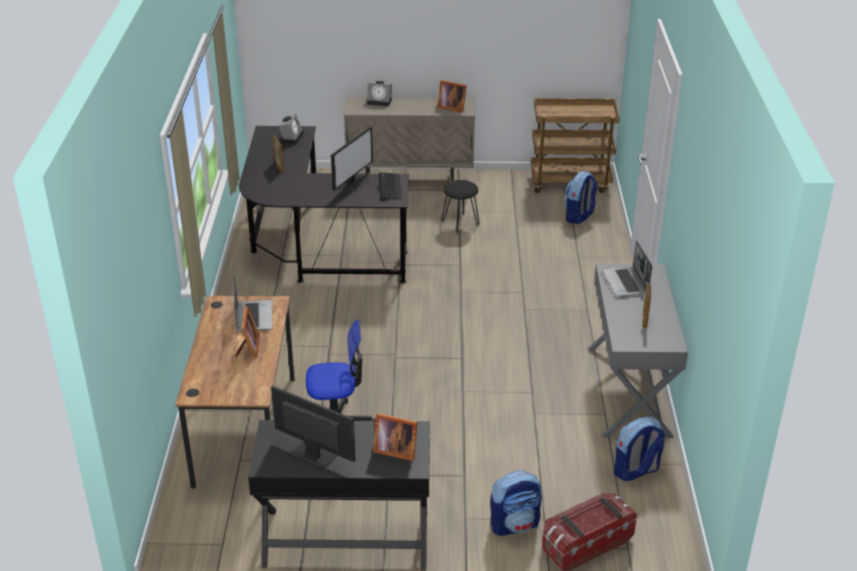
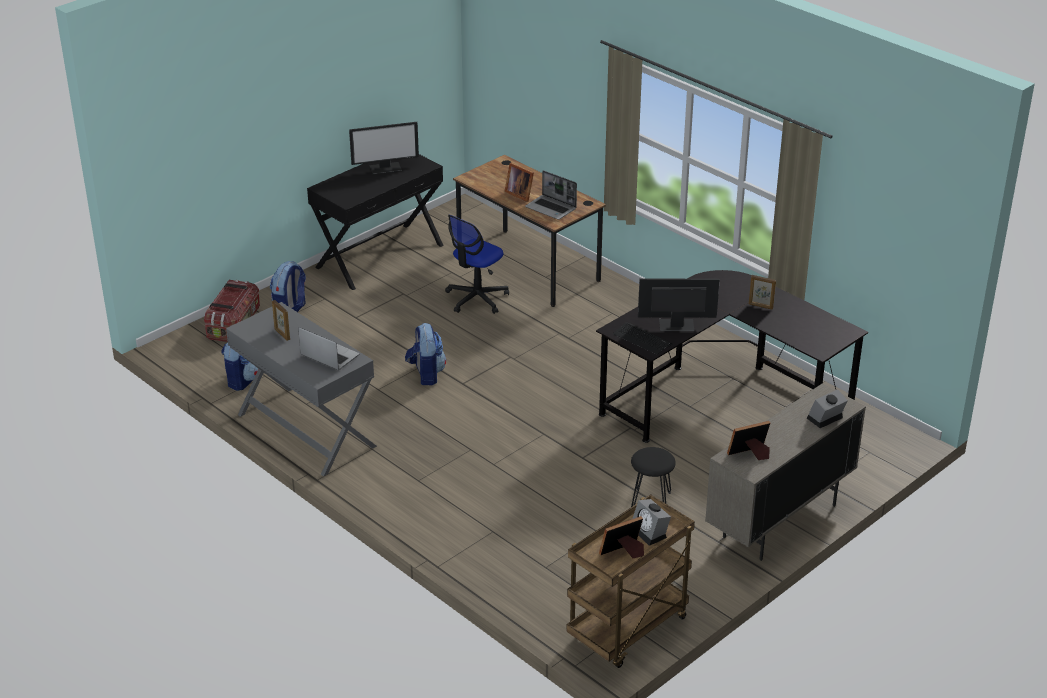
camera: 135 degrees right, 0 degrees up
alarm clock [279,113,304,144] -> alarm clock moved to [633,499,671,546]
monitor [331,126,373,192] -> monitor turned 105 degrees clockwise [638,278,720,331]
picture frame [373,413,417,461] -> picture frame moved to [599,516,644,558]
backpack [564,171,598,224] -> backpack moved to [405,323,446,385]

